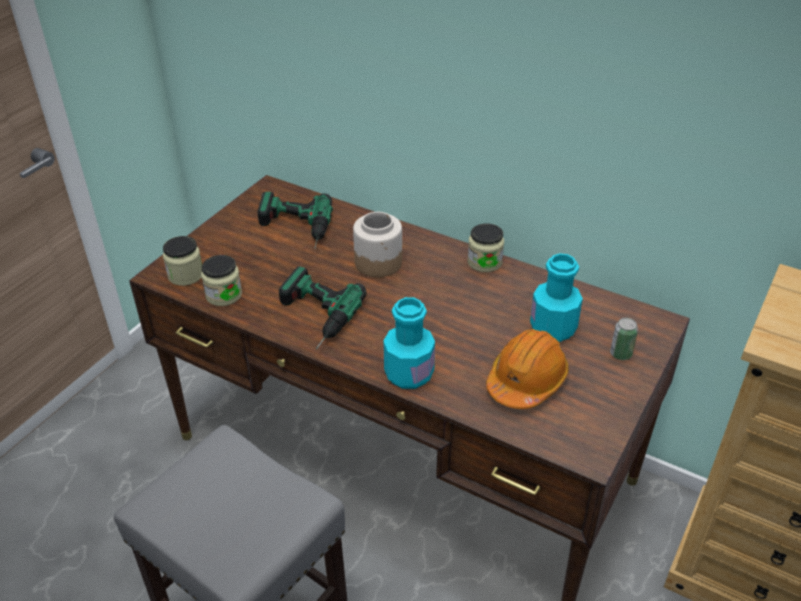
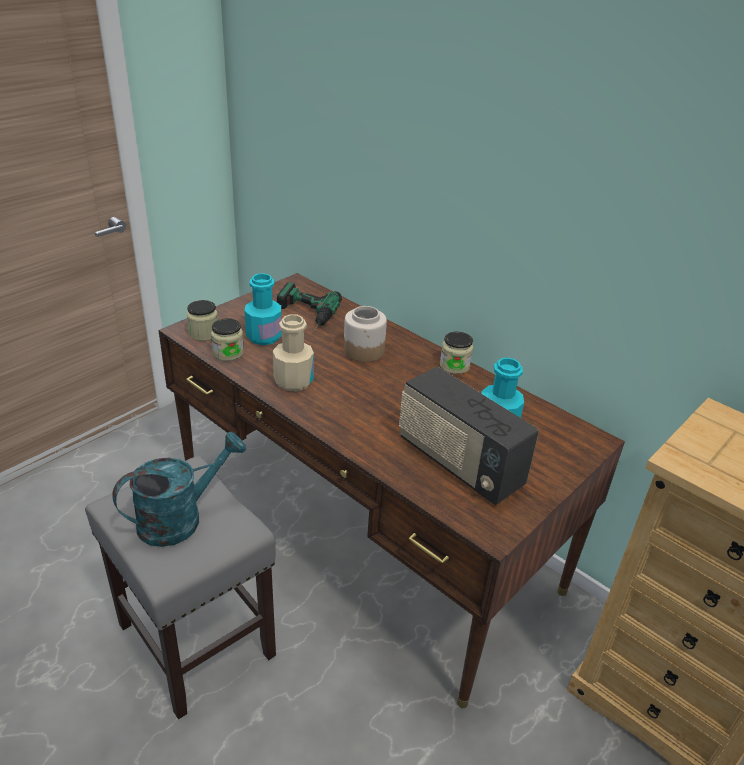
camera: 10 degrees right, 5 degrees down
power drill [279,266,367,349] -> beige bottle [273,314,314,391]
turquoise bottle [383,297,435,389] -> turquoise bottle moved to [245,273,282,345]
orange hard hat [486,329,569,409] -> radio [399,366,539,505]
can [610,318,638,360] -> none
none -> turquoise watering can [112,432,246,547]

